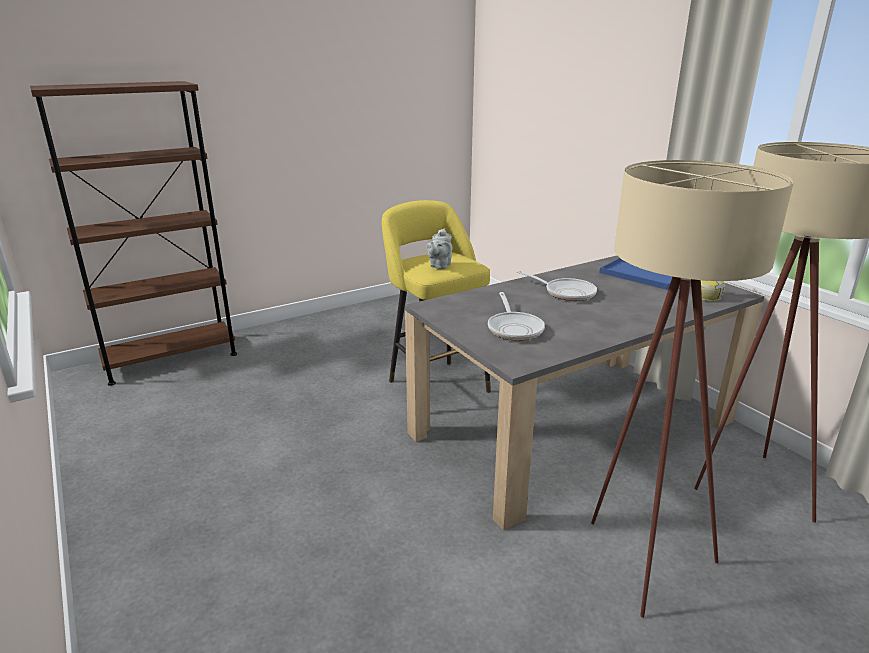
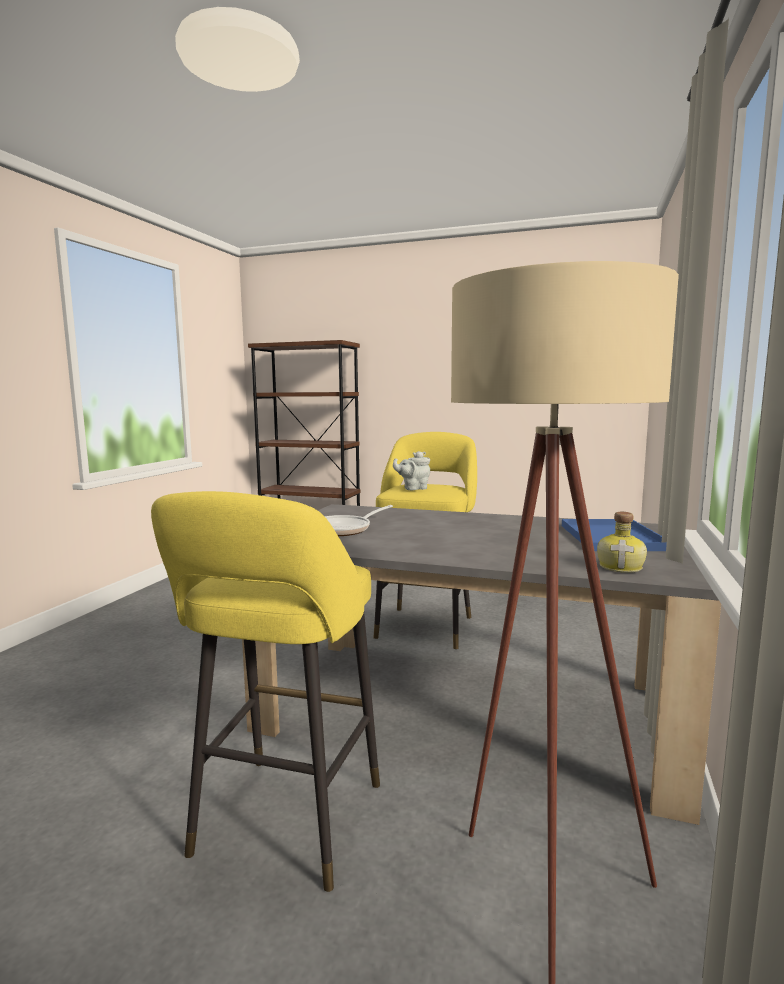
camera: 50 degrees right, 15 degrees down
frying pan [516,270,597,301] -> none
beige floor lamp [591,160,794,618] -> yellow stool [151,491,380,892]

